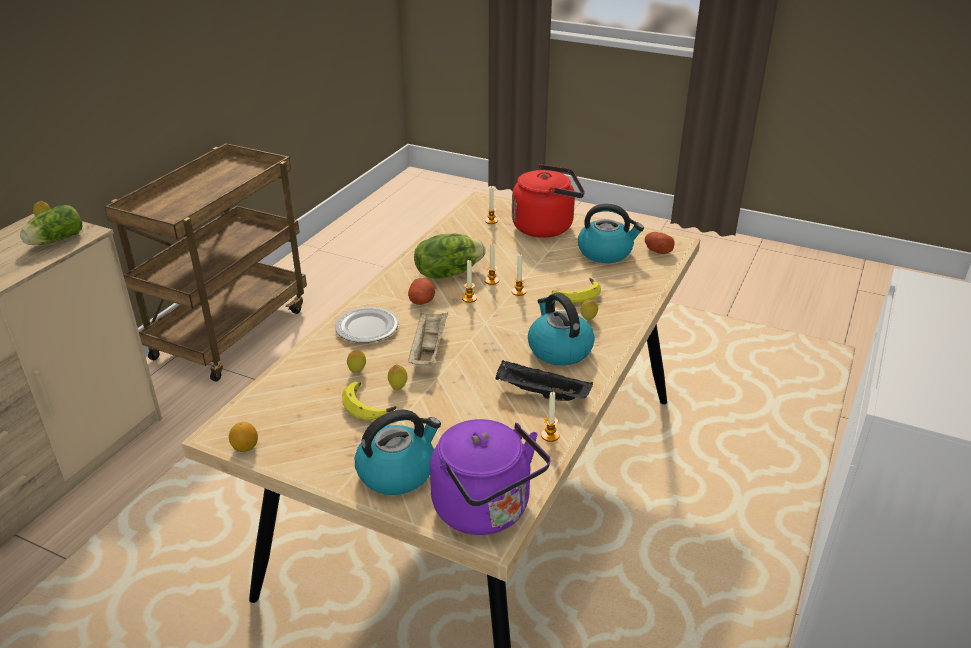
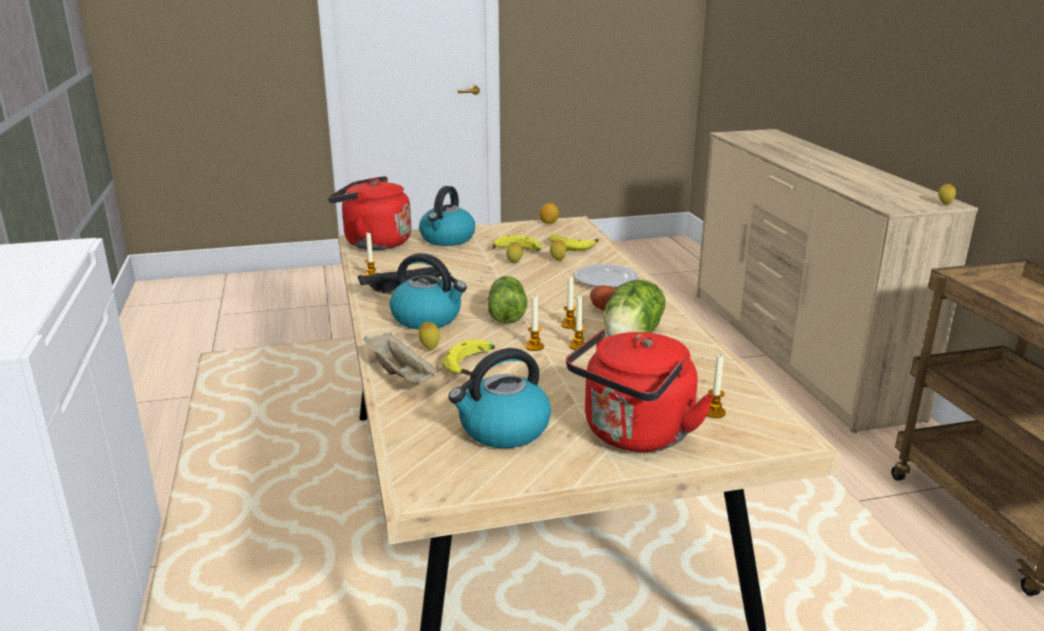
camera: 140 degrees right, 10 degrees down
lettuce [20,205,82,245] -> lettuce moved to [488,276,527,324]
beige tray [408,312,448,365] -> beige tray moved to [363,332,439,383]
purple kettle [430,419,550,535] -> red kettle [328,176,411,250]
potato [645,232,675,254] -> none
none -> banana [549,233,599,251]

